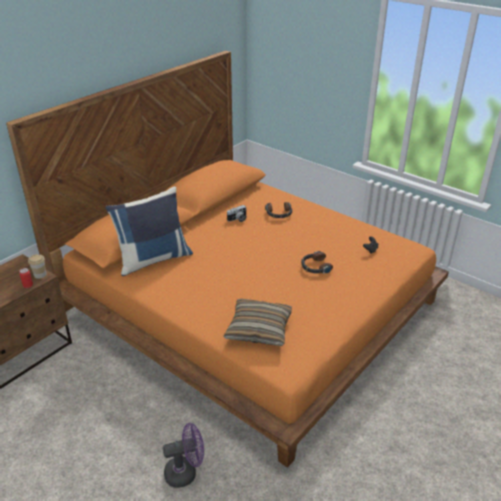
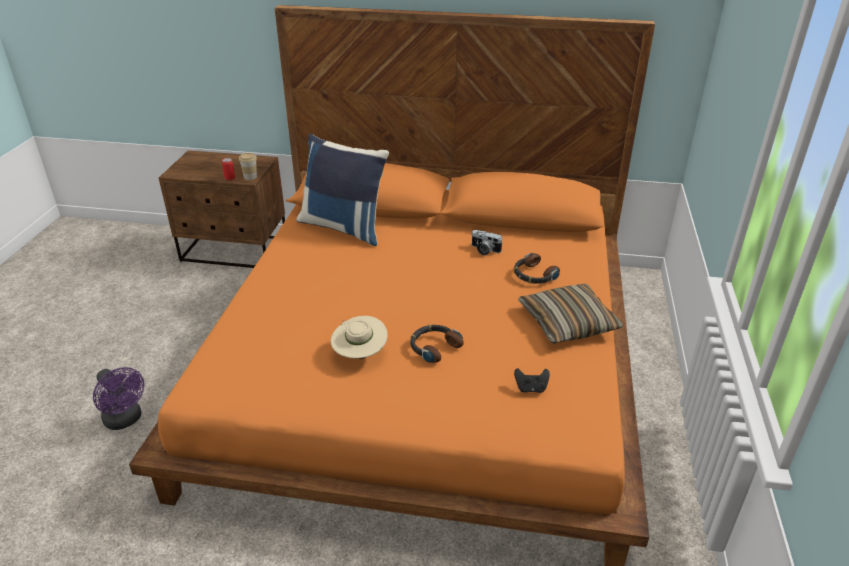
camera: 60 degrees right, 0 degrees up
pillow [224,299,292,346] -> pillow moved to [518,284,624,344]
none -> beige hat [331,316,388,359]

